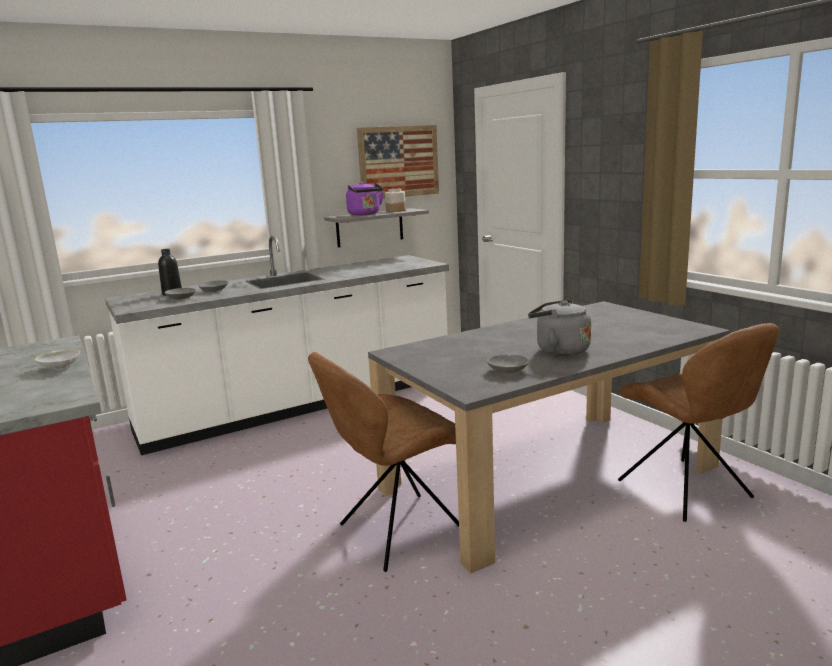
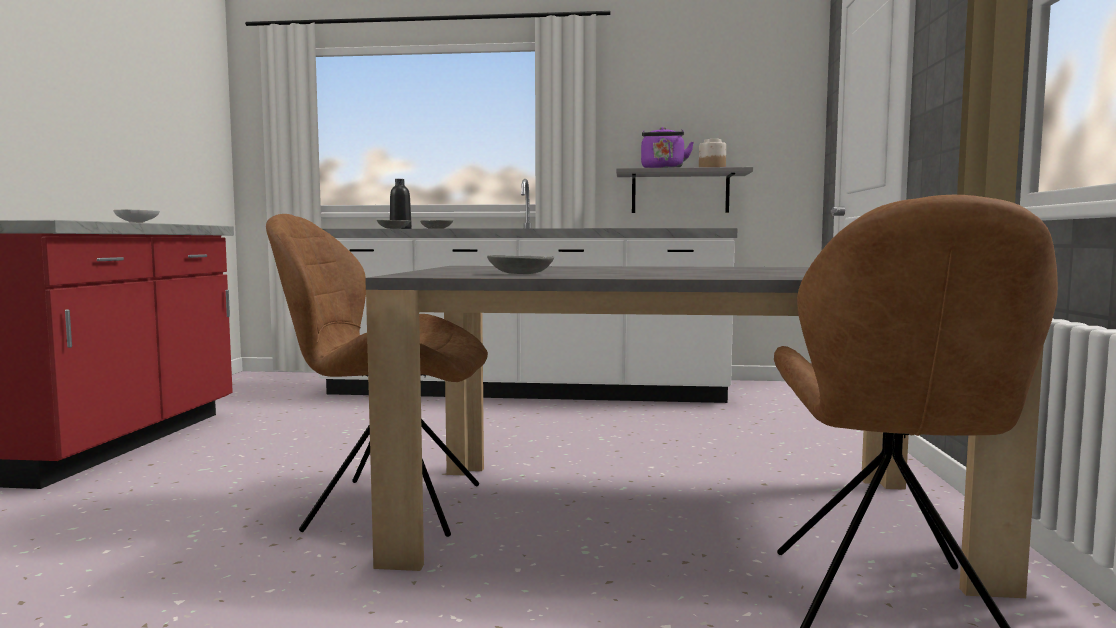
camera: 35 degrees right, 10 degrees down
picture [357,125,439,199] -> none
grey kettle [528,299,591,356] -> none

